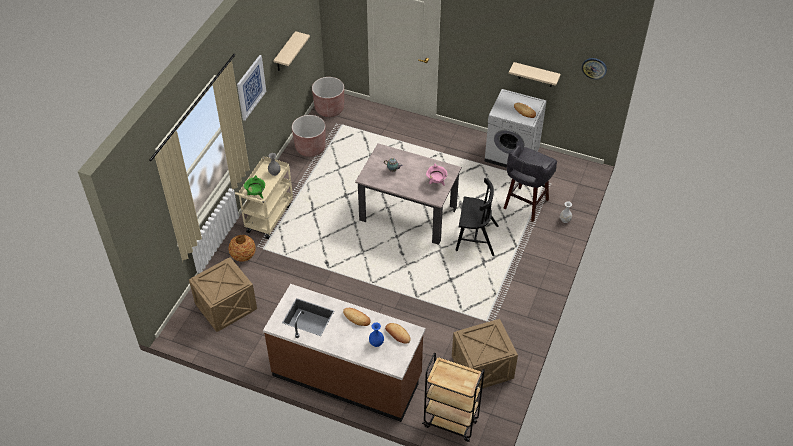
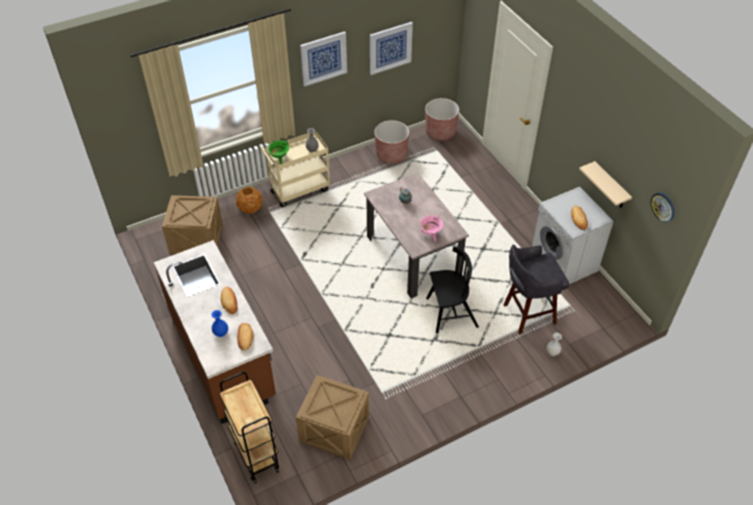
camera: 40 degrees right, 0 degrees up
beige shelf [273,31,310,71] -> picture [370,22,413,75]
black chair [455,178,499,256] -> black chair turned 60 degrees counterclockwise [426,246,479,334]

